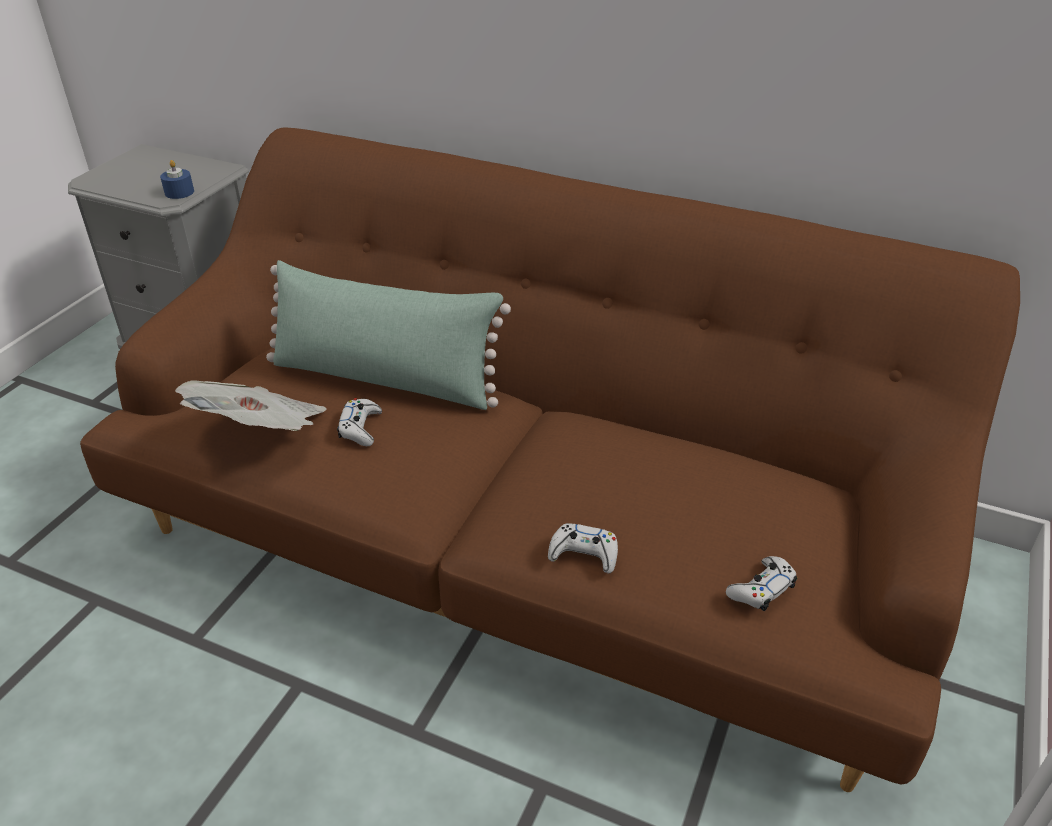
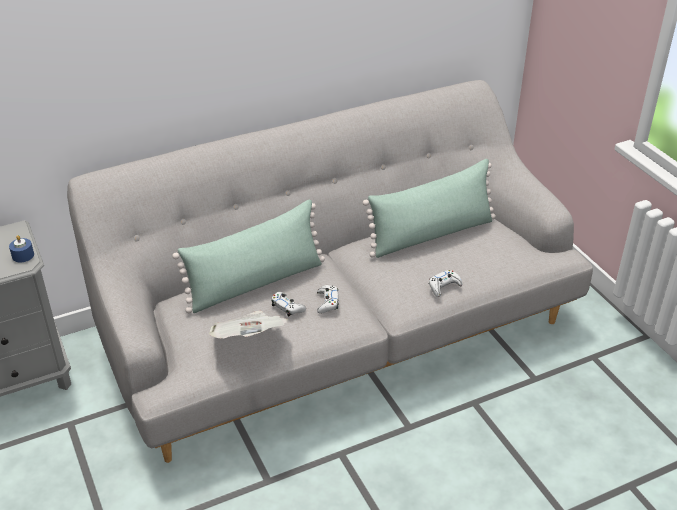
camera: 50 degrees left, 0 degrees up
brown sofa [80,127,1020,792] -> grey sofa [67,80,593,463]
white game controller [726,556,797,611] -> white game controller moved to [317,285,339,314]
none -> green pillow [363,159,496,258]

